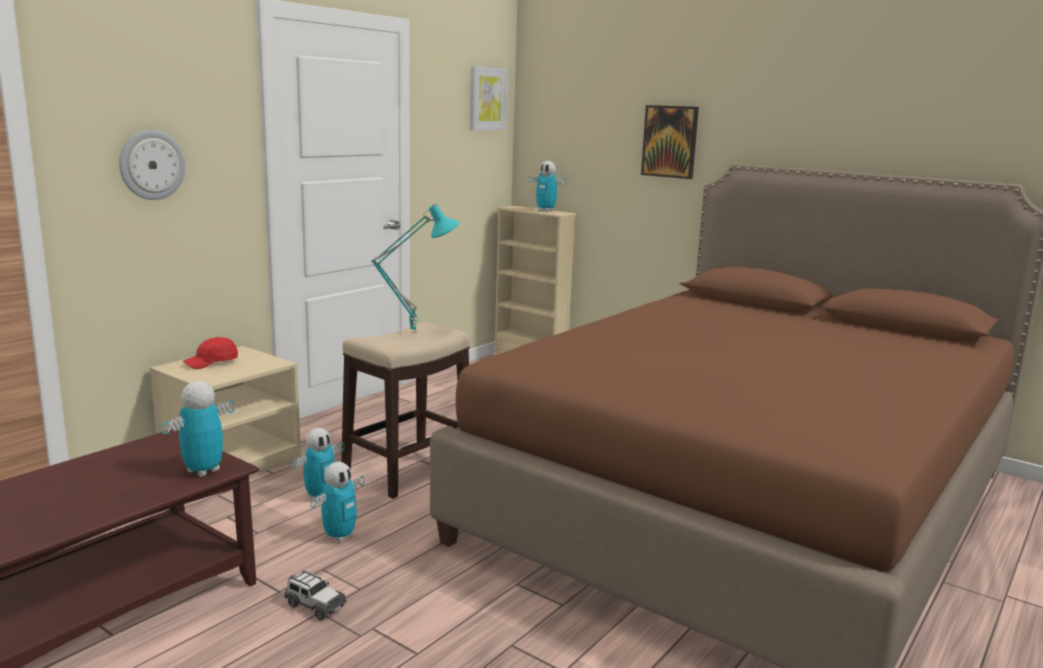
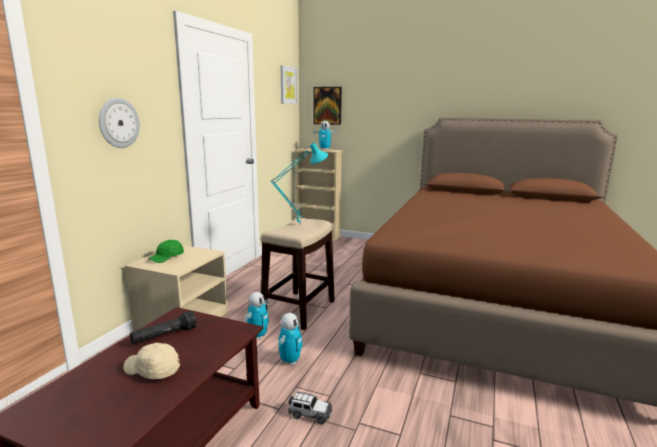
camera: 15 degrees left, 0 degrees up
toy robot [162,381,234,477] -> none
red cap [183,337,238,369] -> green cap [148,240,184,263]
picture [641,105,699,179] -> picture moved to [313,87,342,125]
none -> beige cap [123,343,180,379]
none -> black flashlight [130,311,197,344]

